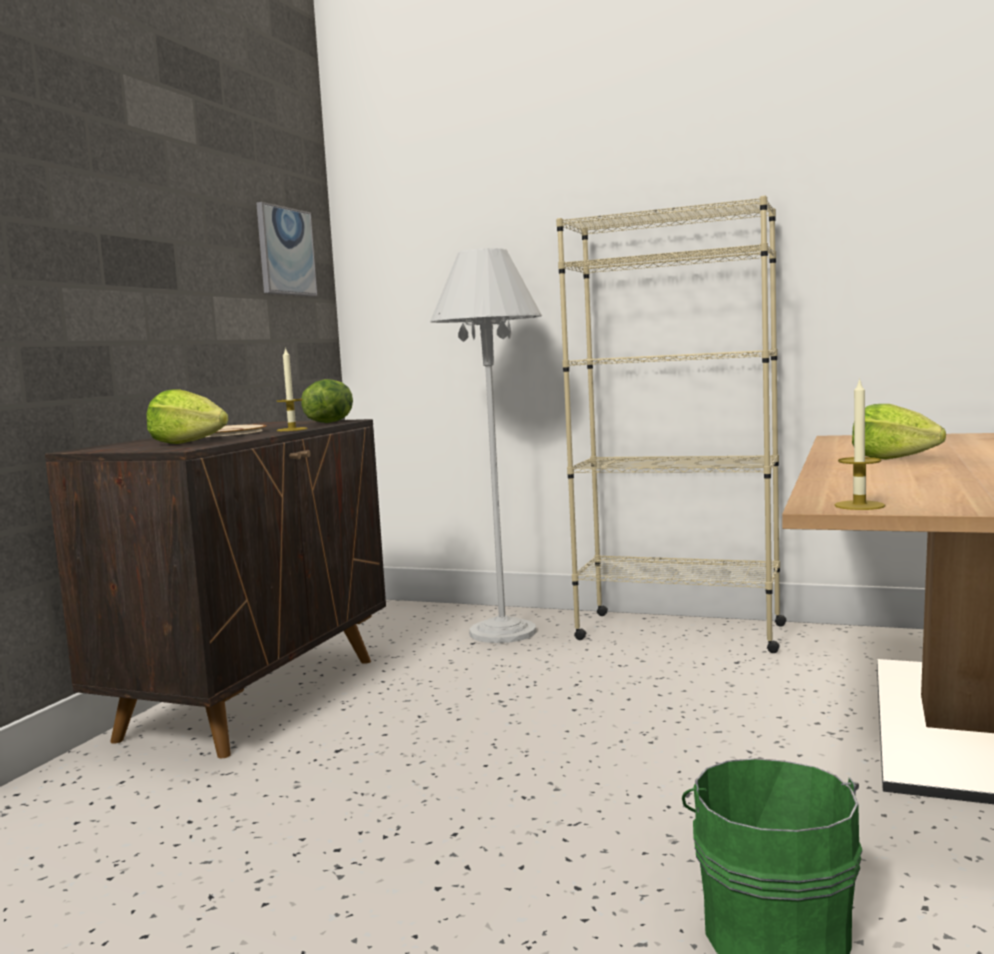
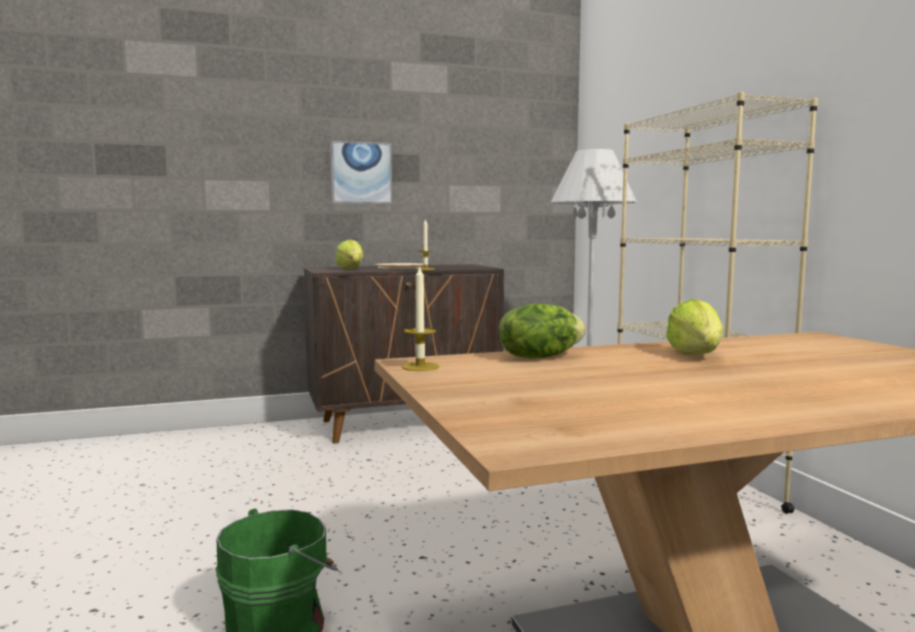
camera: 50 degrees right, 0 degrees up
picture [256,202,317,296] -> picture moved to [330,141,392,204]
lettuce [301,379,353,423] -> lettuce moved to [499,303,586,358]

